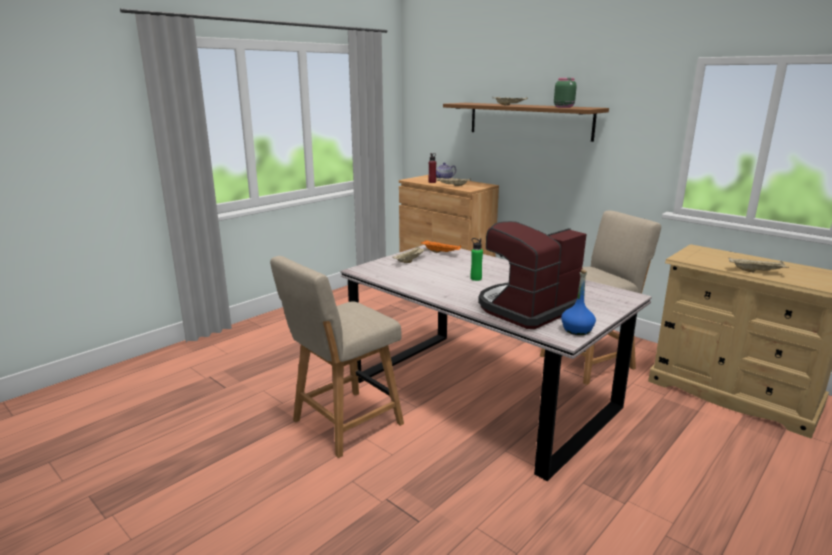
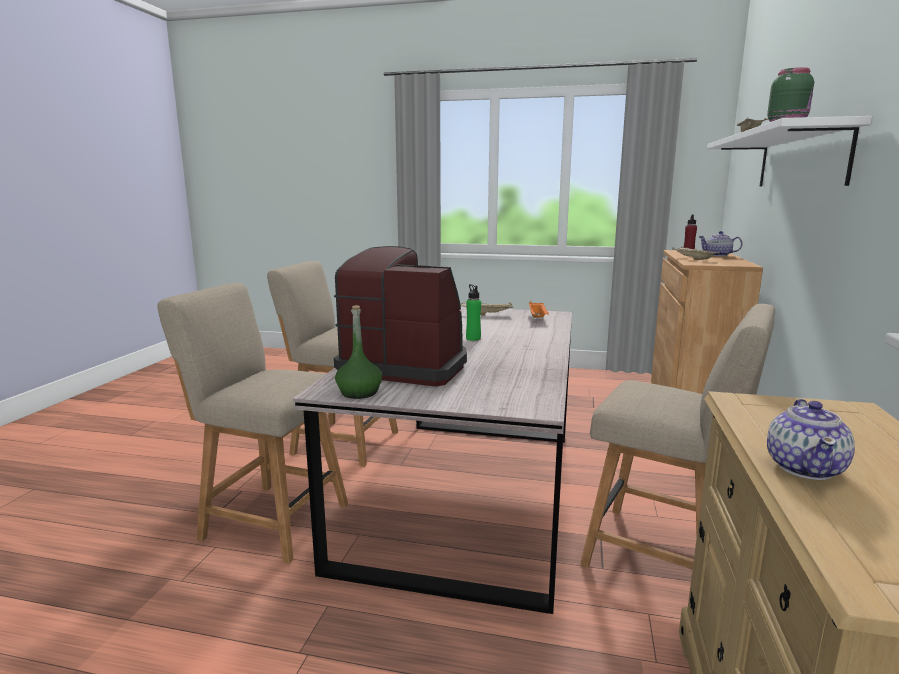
camera: 60 degrees right, 5 degrees down
brown shelf [443,103,609,142] -> white shelf [707,116,872,187]
blue bottle [561,270,596,335] -> green bottle [335,305,382,399]
beige tray [728,257,789,273] -> teapot [767,399,855,480]
none -> beige chair [158,283,348,564]

